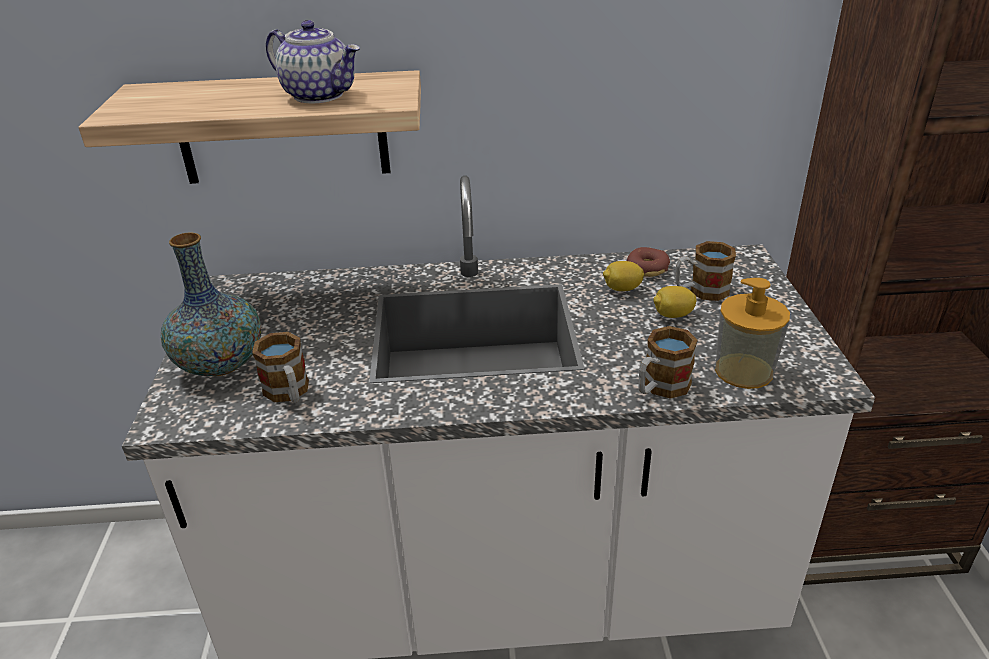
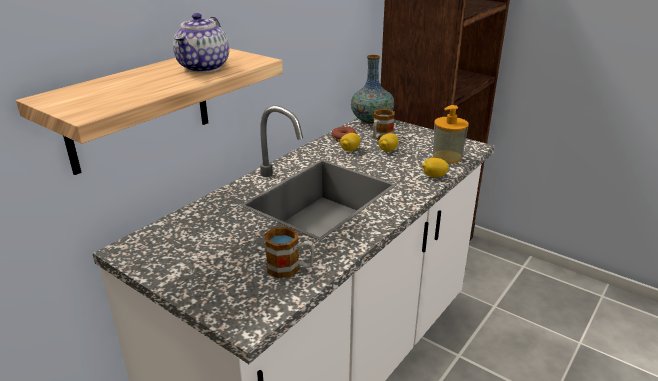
camera: 50 degrees left, 5 degrees down
vase [161,232,261,376] -> vase moved to [351,55,394,124]
teapot [266,20,360,103] -> teapot turned 120 degrees clockwise [173,13,229,72]
mug [638,326,698,399] -> lemon [422,158,449,178]

